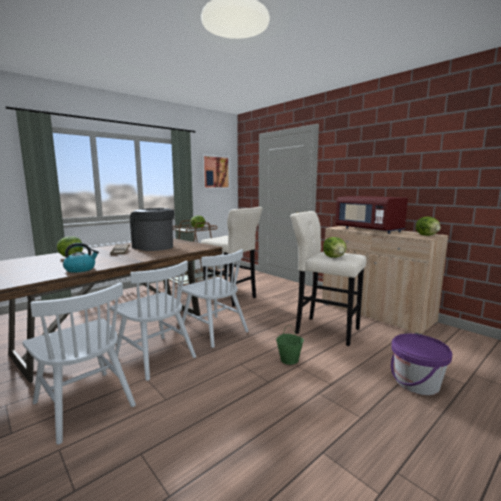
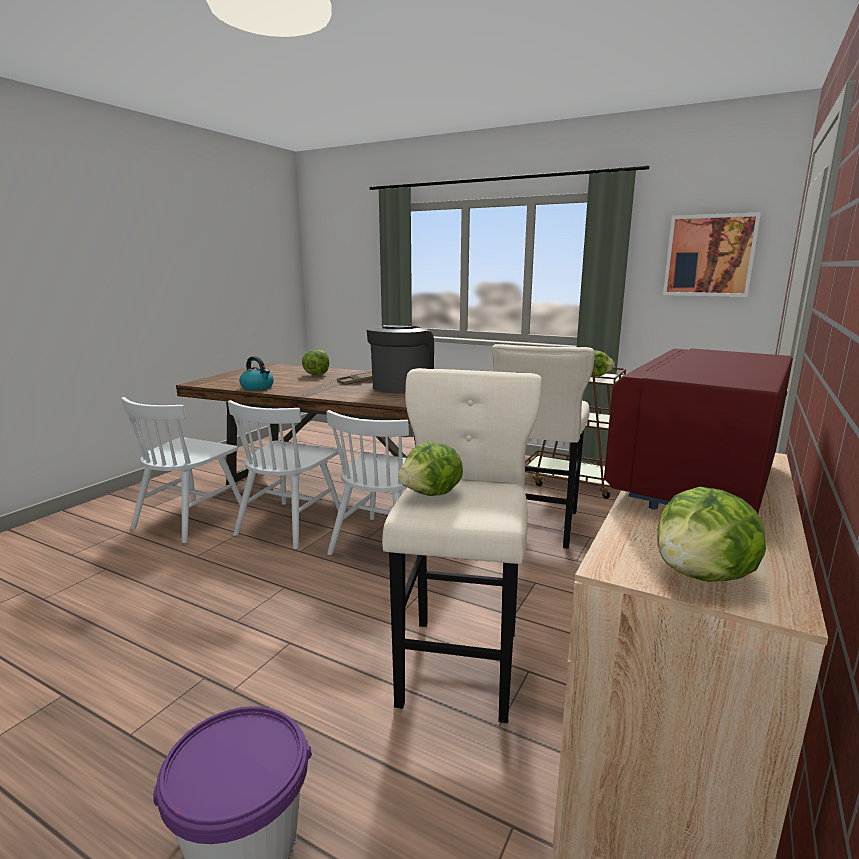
camera: 70 degrees right, 5 degrees up
green bucket [276,325,304,365] -> none

